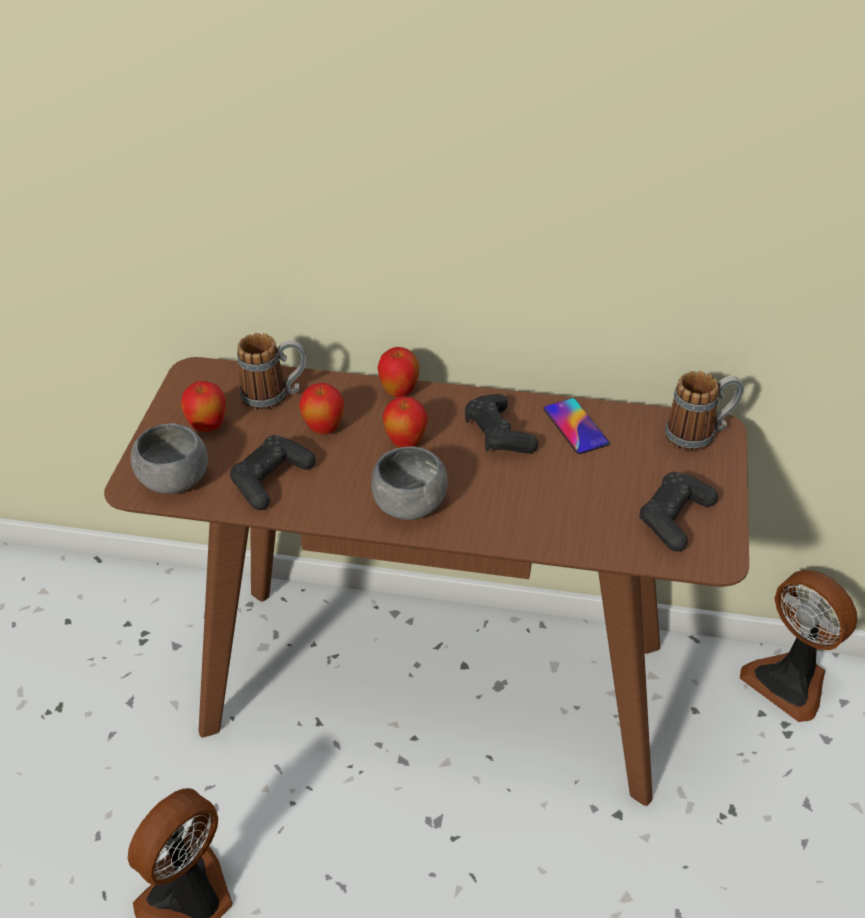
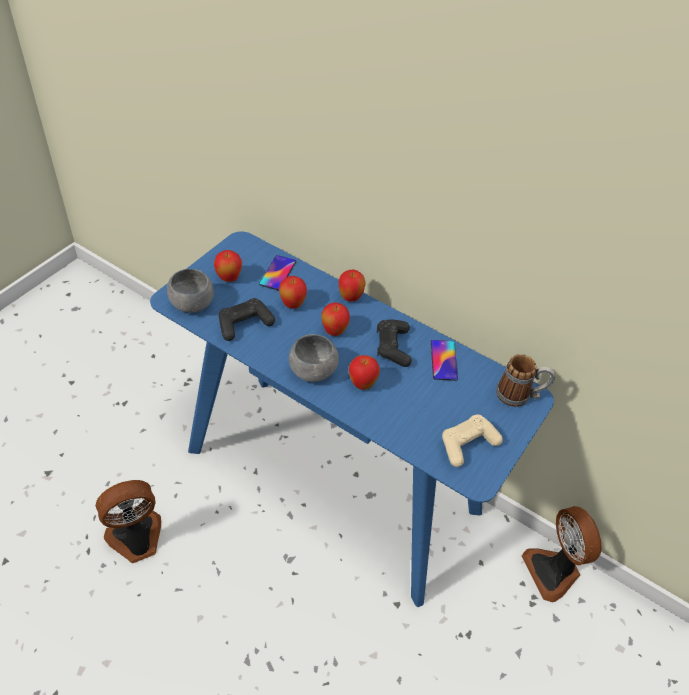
camera: 20 degrees right, 5 degrees up
brown console table [104,357,749,806] -> blue console table [150,232,554,607]
mug [237,333,306,410] -> phone [259,255,296,290]
black game controller [640,472,718,552] -> beige game controller [442,414,503,467]
none -> apple [349,355,380,390]

